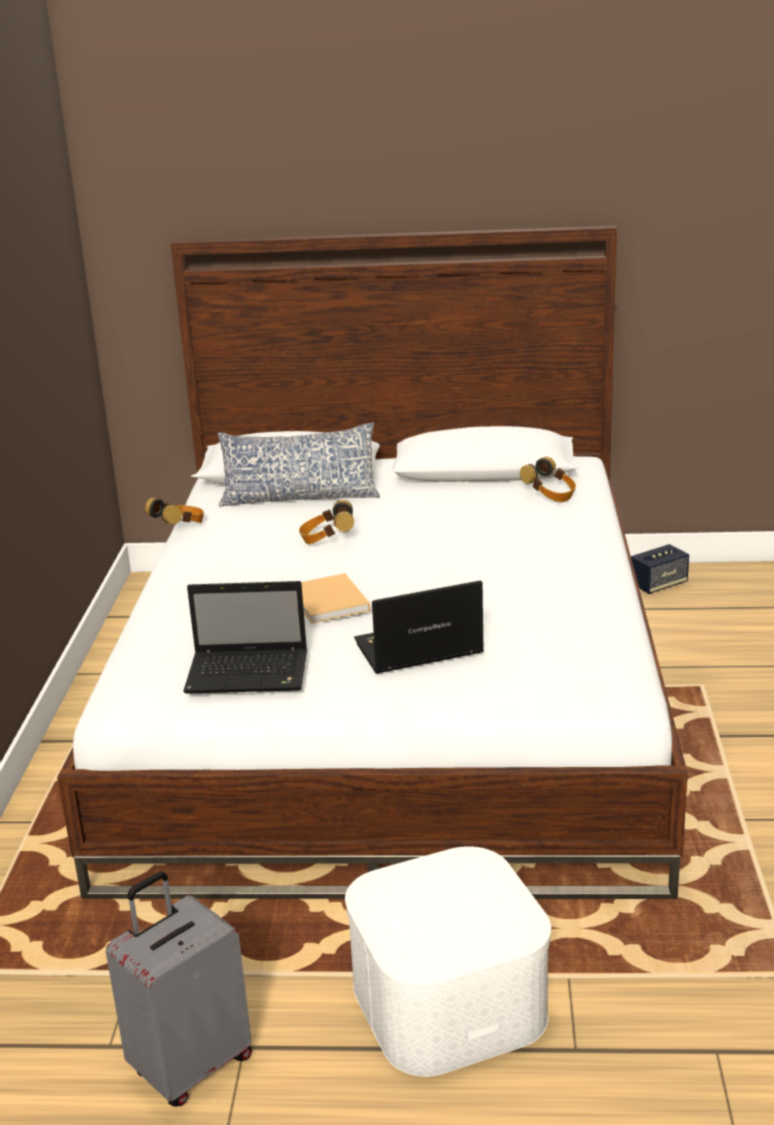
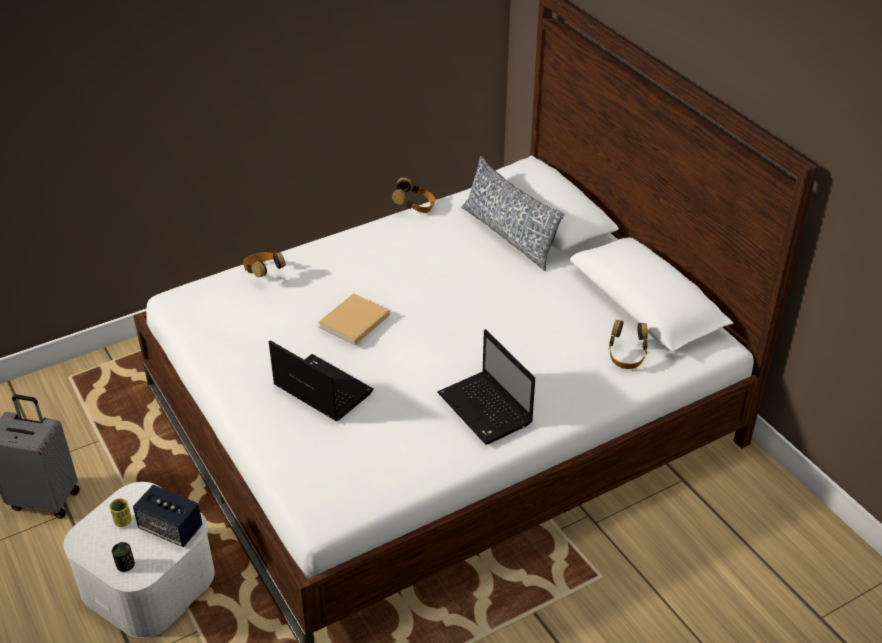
camera: 55 degrees right, 15 degrees up
laptop [183,581,307,694] -> laptop moved to [437,329,535,444]
headphones [299,500,354,544] -> headphones moved to [243,252,286,277]
speaker [631,544,689,594] -> speaker moved to [133,485,203,547]
none -> yellow cup [110,498,132,527]
none -> black cup [112,542,135,572]

